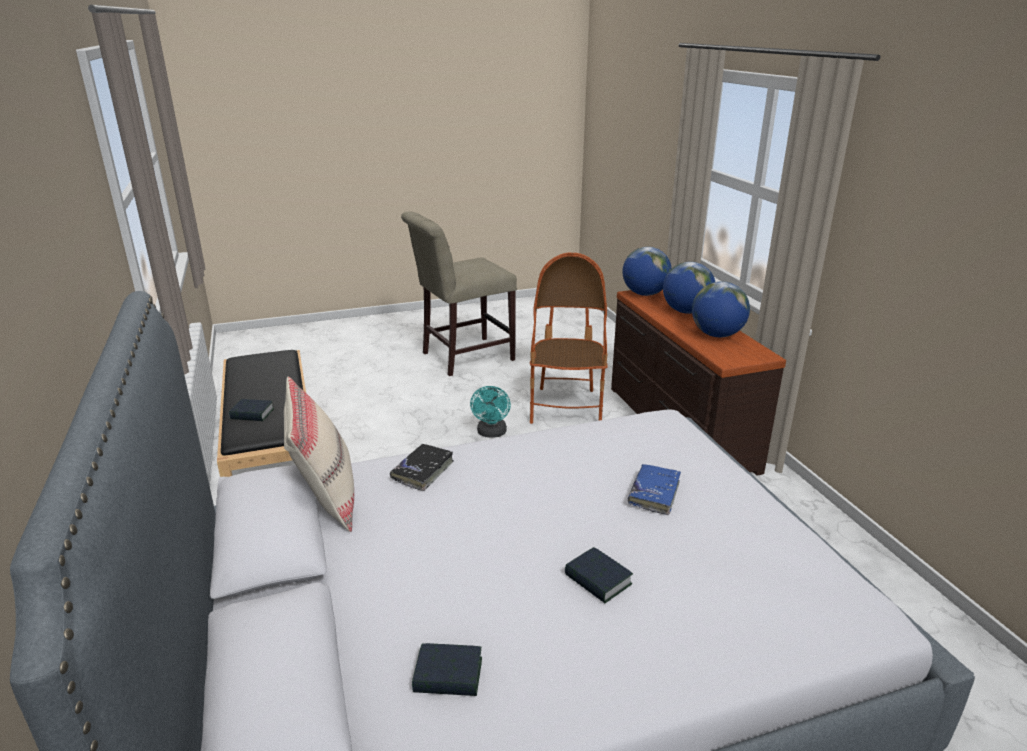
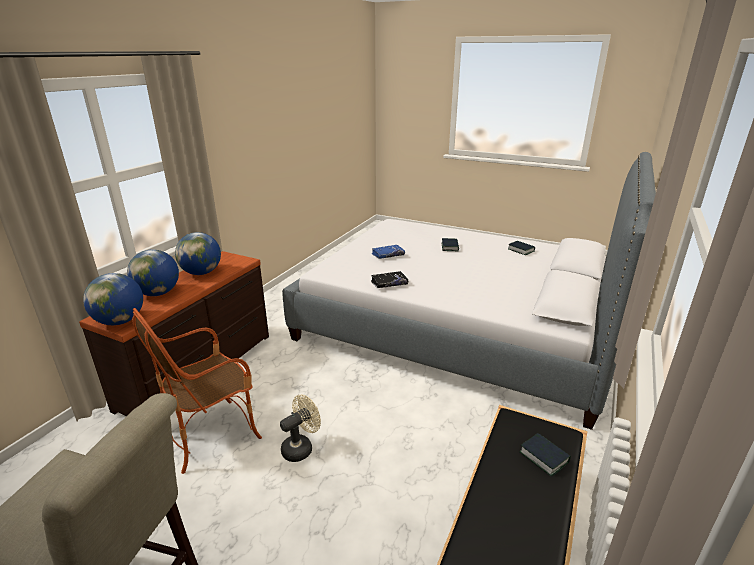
camera: 135 degrees left, 0 degrees up
beige pillow [284,377,354,532] -> none
black book [390,444,454,491] -> black book moved to [371,271,408,288]
turquoise fan [470,386,511,438] -> beige fan [280,394,321,462]

